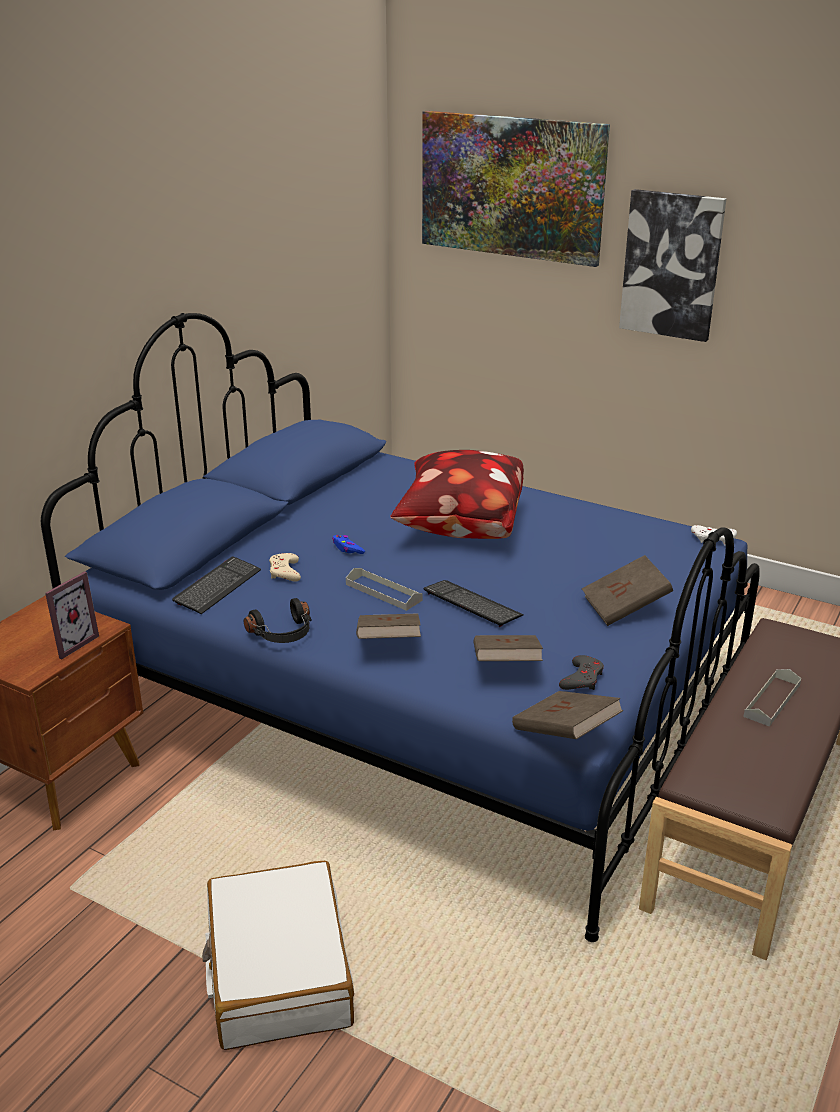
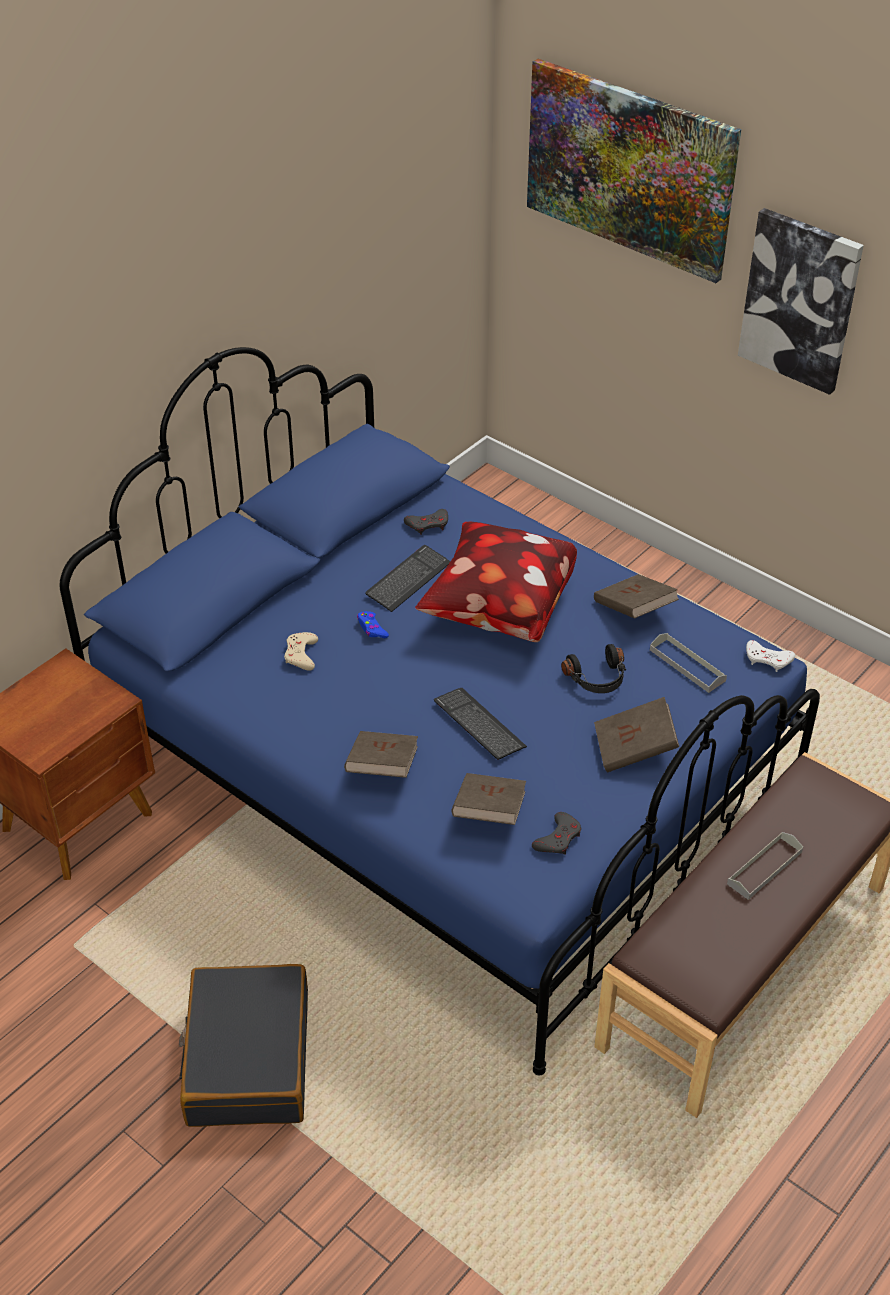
camera: 10 degrees right, 15 degrees up
picture frame [45,571,99,659] -> none
keyboard [172,556,261,614] -> keyboard moved to [365,545,450,612]
white suitcase [202,861,354,1050] -> black suitcase [179,964,308,1127]
black headphones [244,598,312,643] -> black headphones moved to [561,644,626,693]
grey tray [346,568,423,611] -> grey tray moved to [650,633,727,693]
brown book [512,691,623,739] -> brown book moved to [594,574,679,619]
none -> grey game controller [404,509,448,535]

